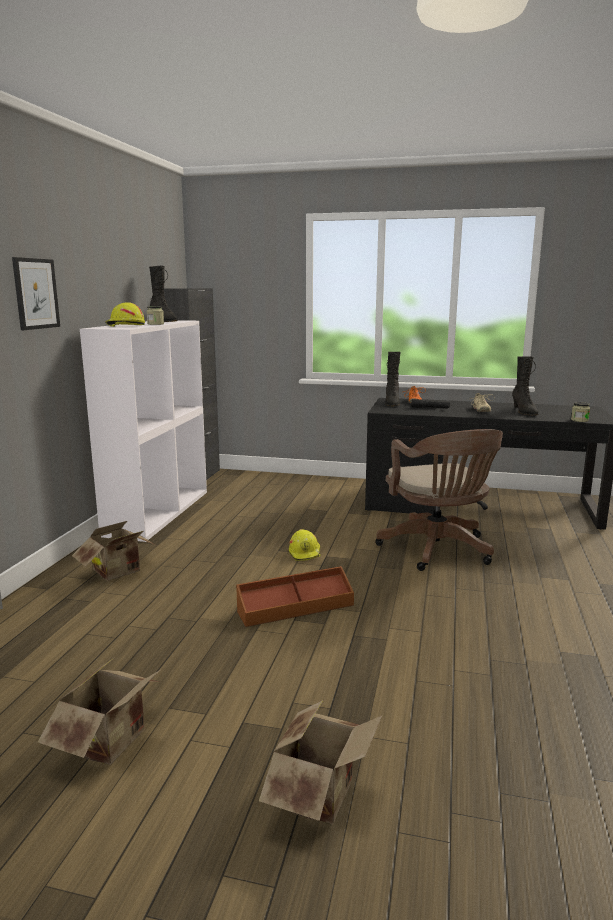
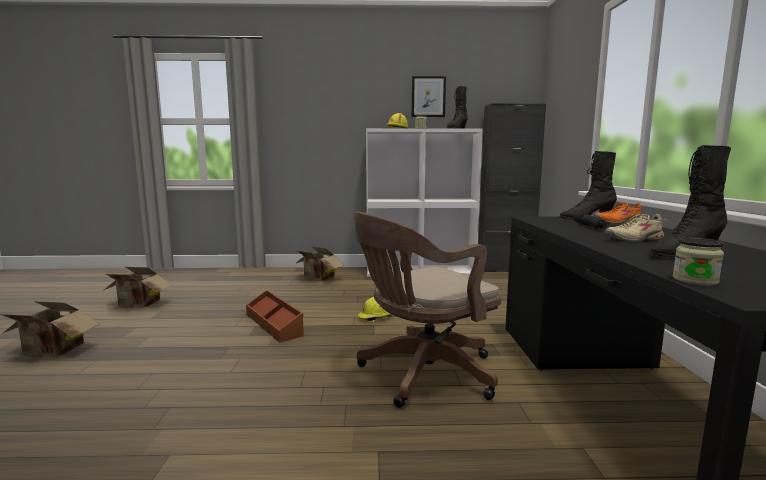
camera: 75 degrees right, 5 degrees down
picture [12,257,60,330] -> picture moved to [412,76,446,117]

